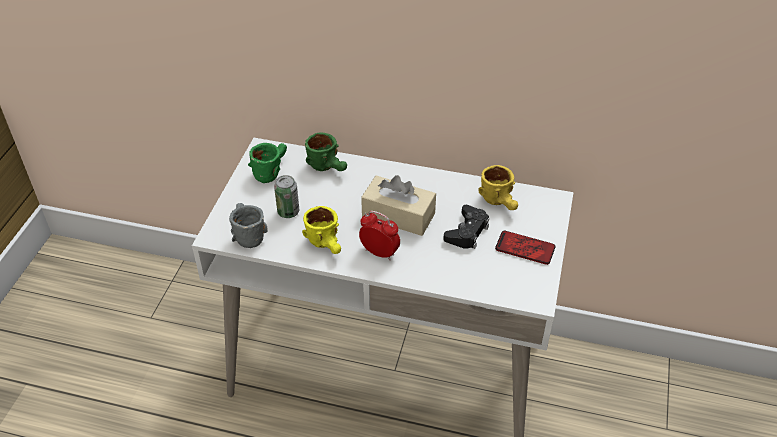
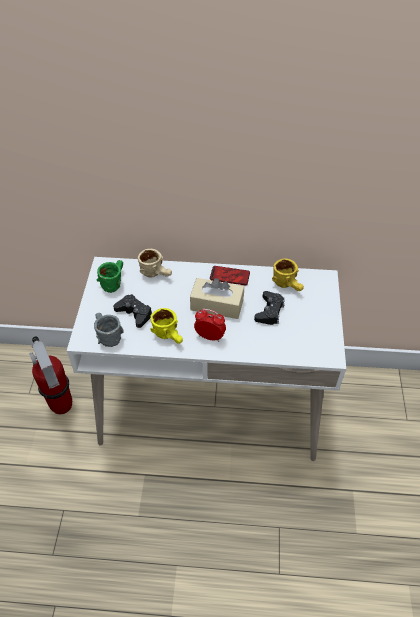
camera: 10 degrees left, 5 degrees up
can [274,175,299,218] -> black game controller [113,294,152,328]
green mug [305,133,347,171] -> beige mug [138,249,172,278]
phone [495,231,555,265] -> phone moved to [210,266,250,285]
none -> fire extinguisher [29,336,72,414]

